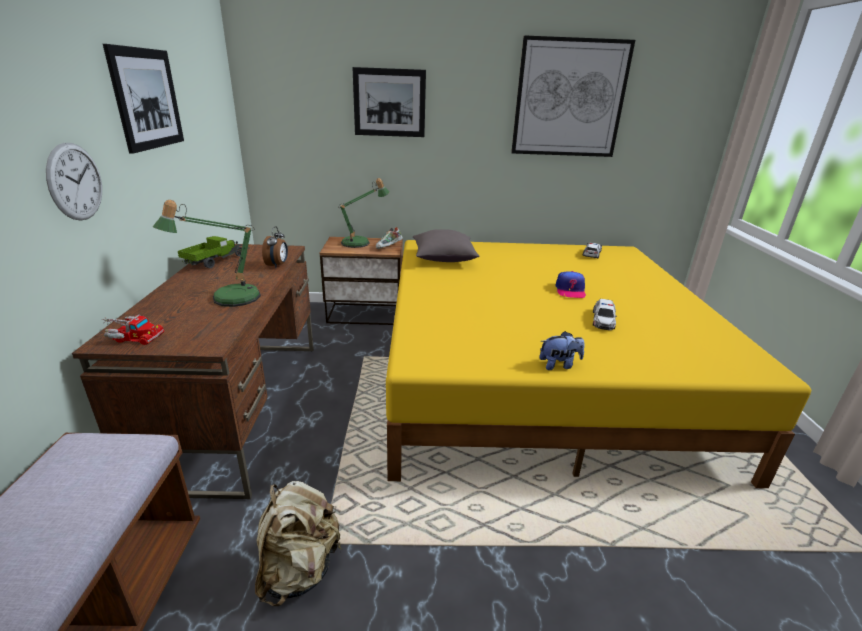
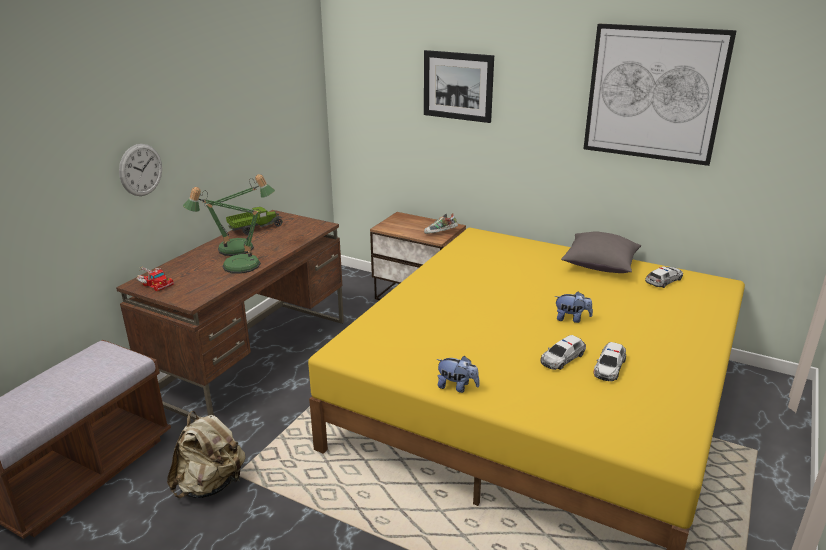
camera: 30 degrees right, 0 degrees up
picture [103,44,184,154] -> none
alarm clock [262,226,288,268] -> none
table lamp [338,178,389,248] -> table lamp moved to [204,174,275,256]
grey pillow [413,229,479,262] -> grey pillow moved to [561,231,641,273]
cap [555,271,586,298] -> plush toy [554,292,593,323]
none -> toy car [593,342,626,381]

